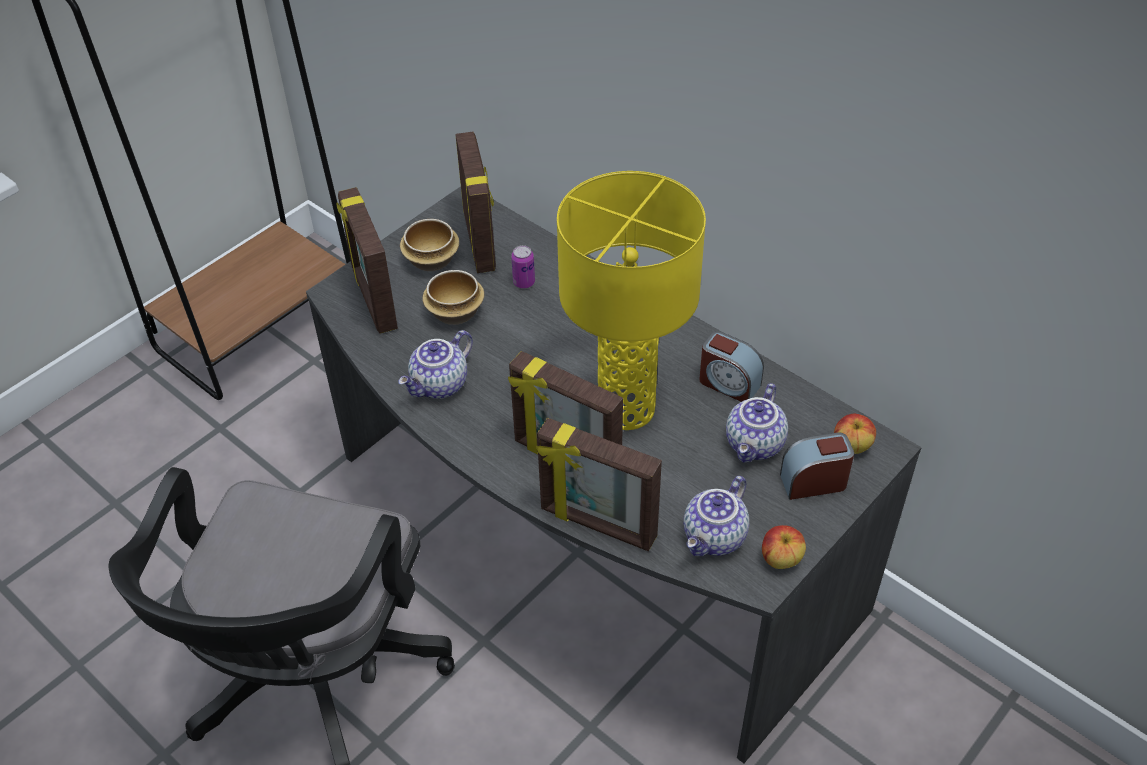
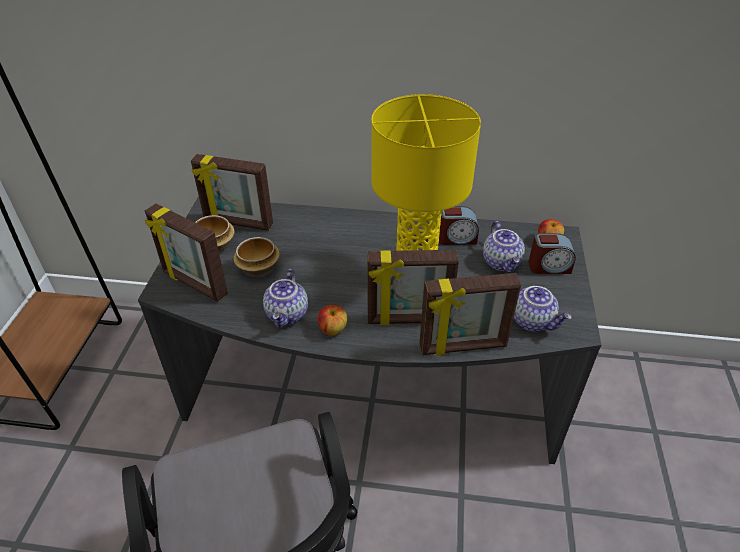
camera: 35 degrees left, 5 degrees down
picture frame [455,132,496,273] -> picture frame turned 150 degrees clockwise [191,154,273,231]
can [511,245,535,289] -> none
teapot [683,476,749,557] -> teapot turned 45 degrees counterclockwise [514,286,572,331]
apple [762,525,806,569] -> apple moved to [318,305,347,336]
alarm clock [780,432,854,500] -> alarm clock turned 135 degrees counterclockwise [528,233,576,274]

